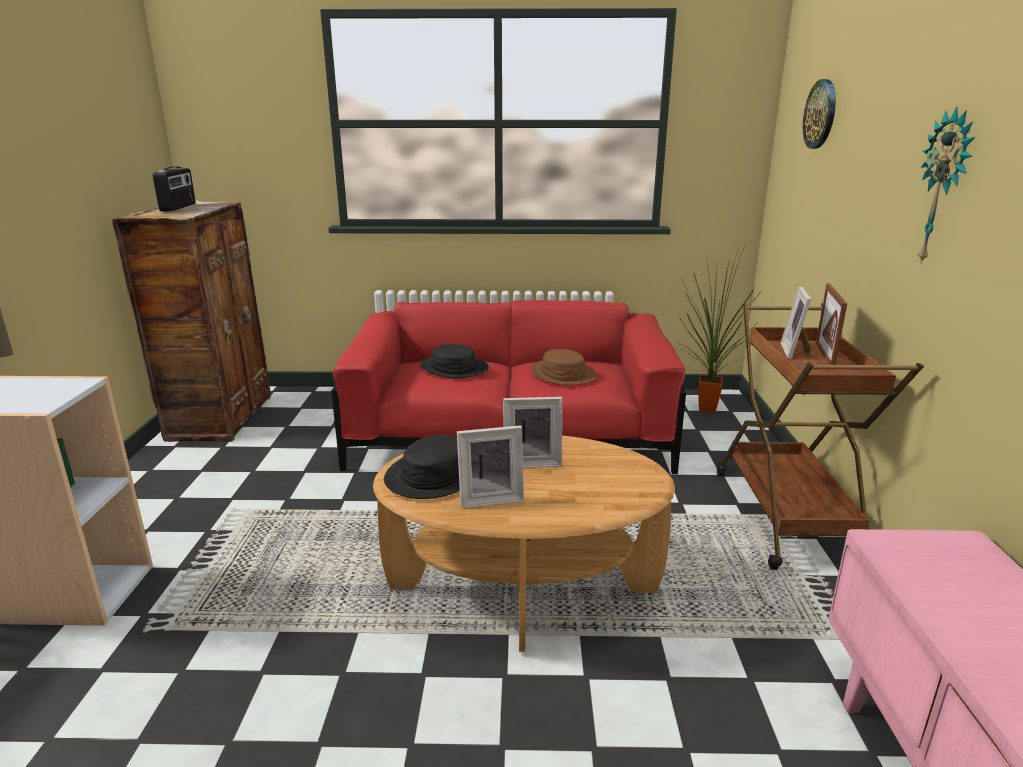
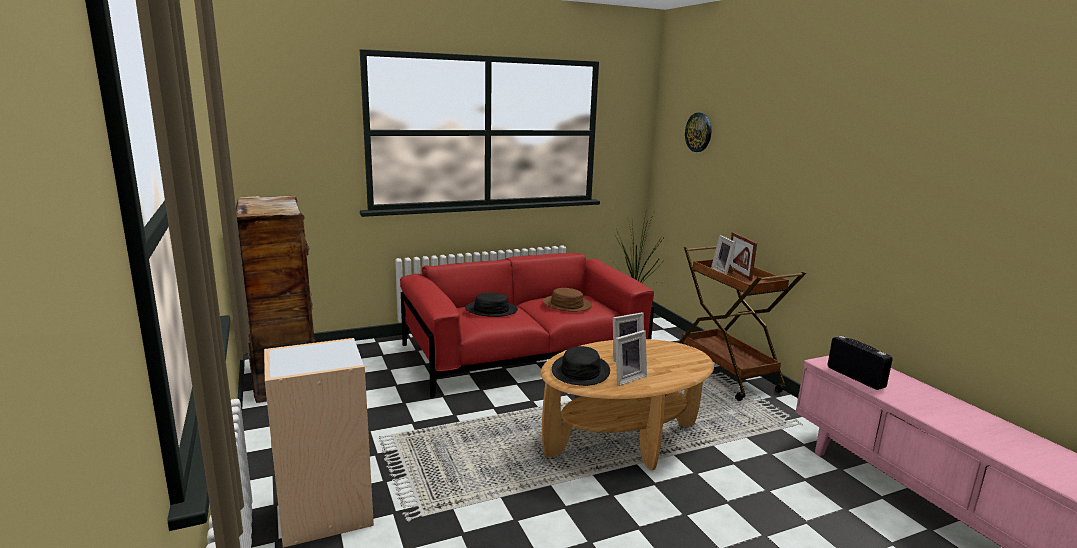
camera: 25 degrees left, 5 degrees down
radio [153,166,196,211] -> radio moved to [828,336,893,390]
wall clock [918,107,975,263] -> none

